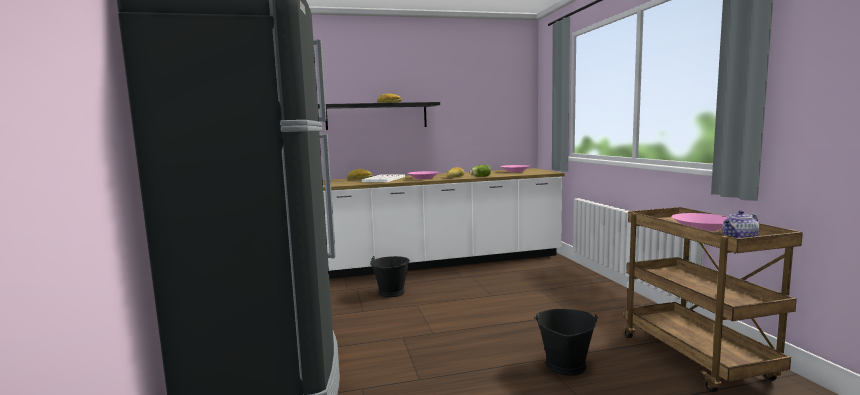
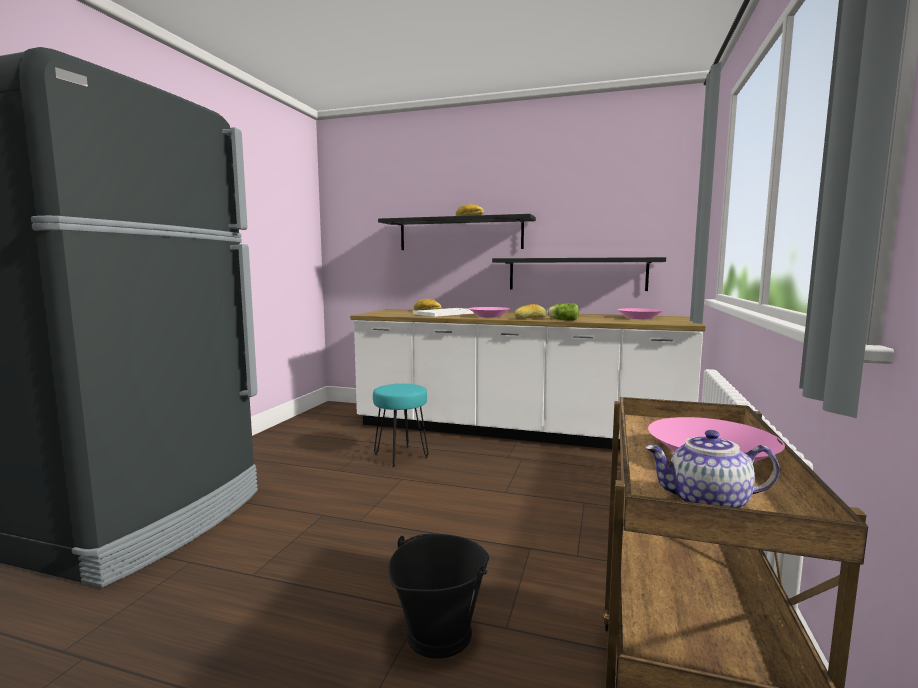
camera: 30 degrees right, 0 degrees up
black bucket [370,256,410,297] -> turquoise stool [373,384,429,467]
none -> black shelf [492,257,666,291]

